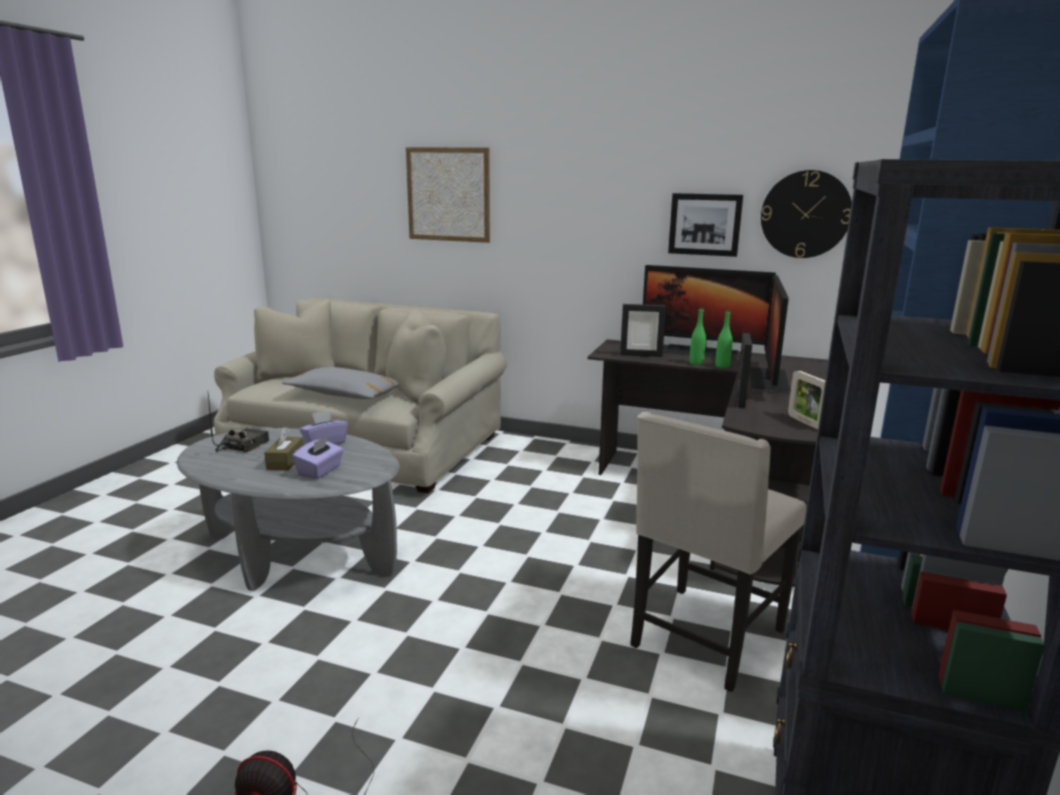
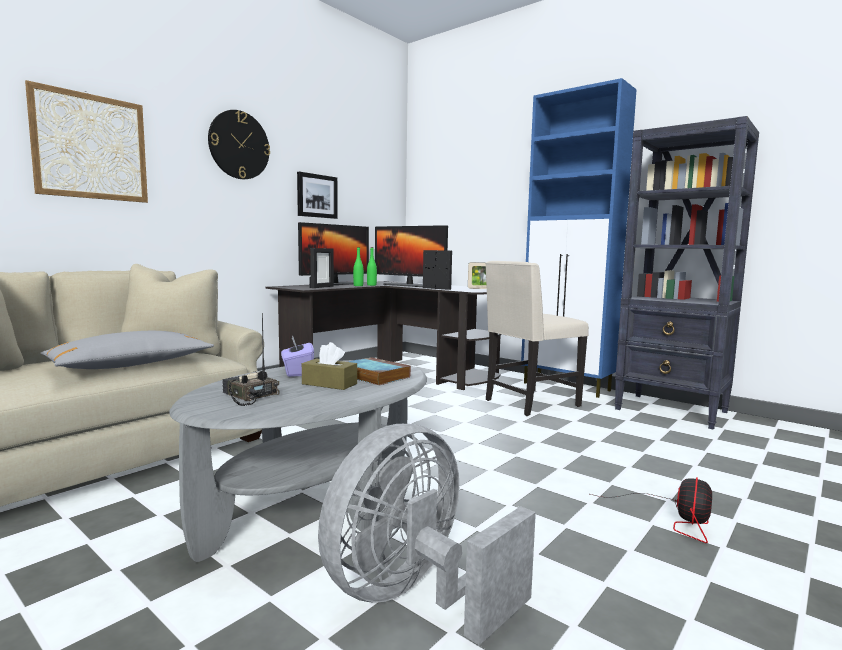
camera: 70 degrees left, 10 degrees down
purple tissue box [292,436,344,479] -> book [348,357,411,385]
beige chair [631,412,806,692] -> beige chair turned 90 degrees clockwise [485,261,589,416]
wall clock [761,170,852,258] -> wall clock moved to [208,110,270,179]
none -> grey fan [318,424,536,645]

